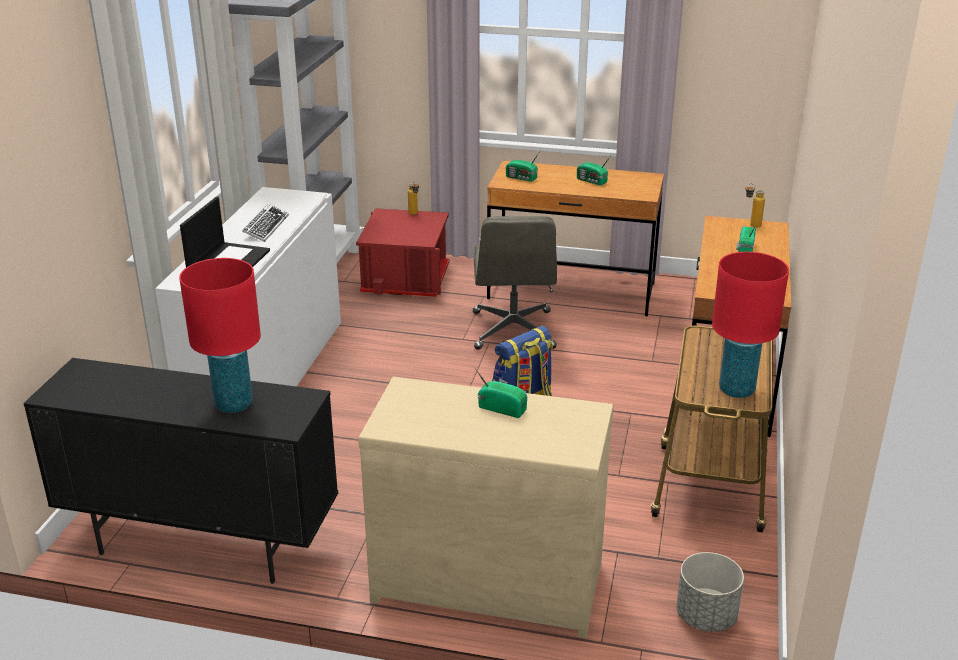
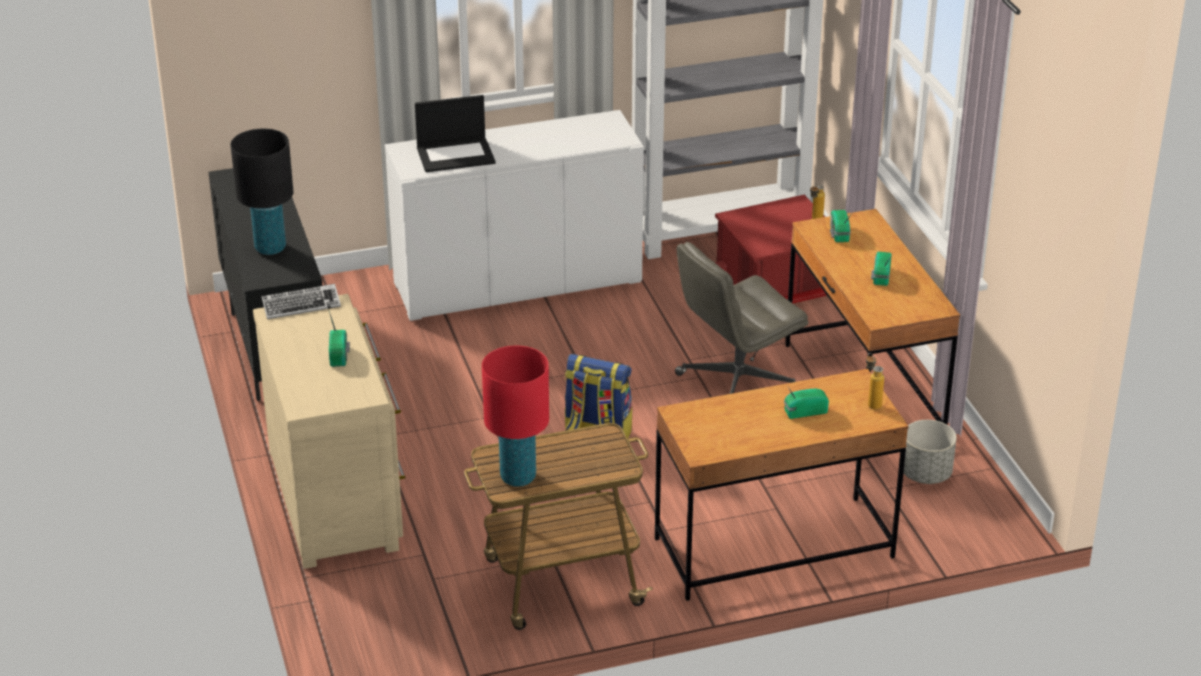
camera: 60 degrees right, 5 degrees up
red table lamp [179,258,261,413] -> black table lamp [230,128,293,255]
keyboard [242,204,289,242] -> keyboard moved to [261,284,341,319]
grey planter [676,552,744,632] -> grey planter moved to [904,420,957,484]

